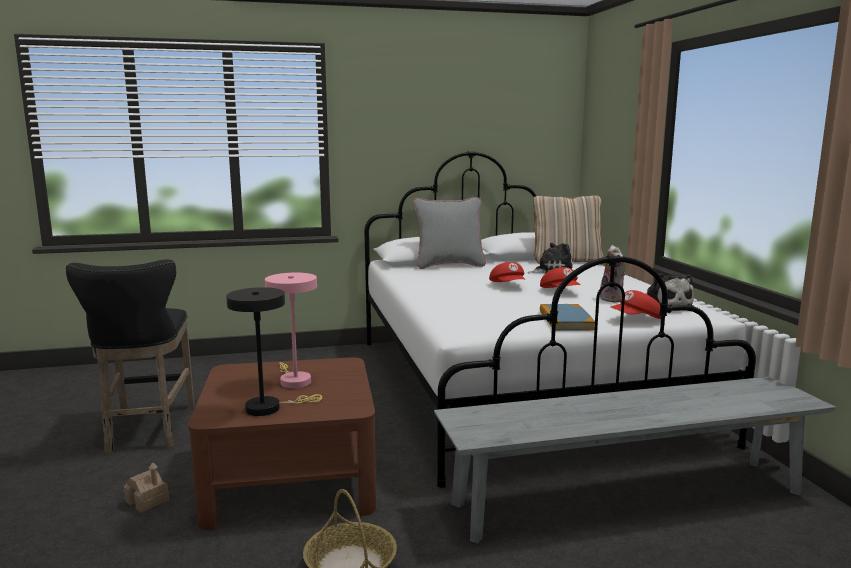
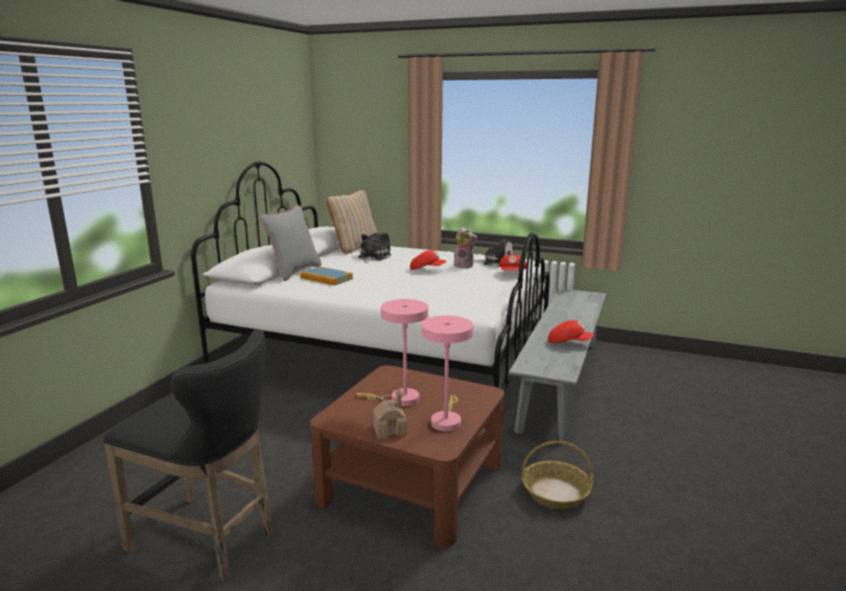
camera: 55 degrees left, 5 degrees up
toy house [124,462,169,513] -> toy house moved to [372,389,407,439]
black table lamp [226,287,322,416] -> pink table lamp [422,315,473,432]
red cap [489,262,526,282] -> red cap moved to [548,320,594,343]
book [540,304,595,331] -> book moved to [300,267,353,285]

